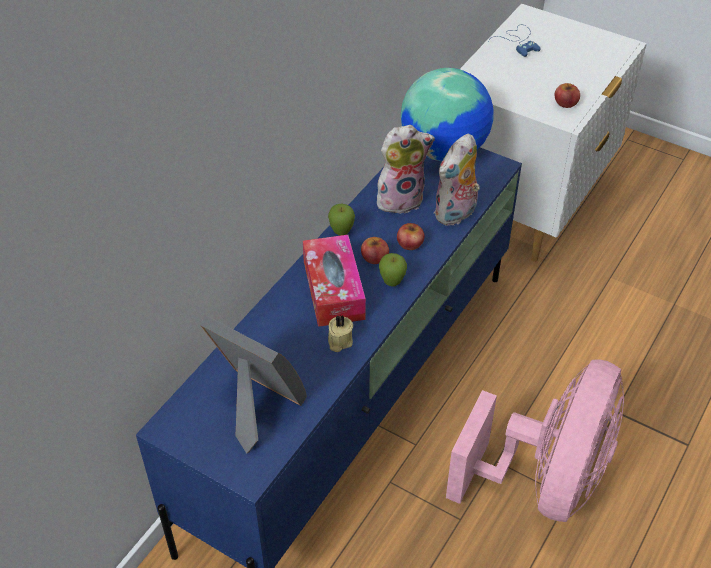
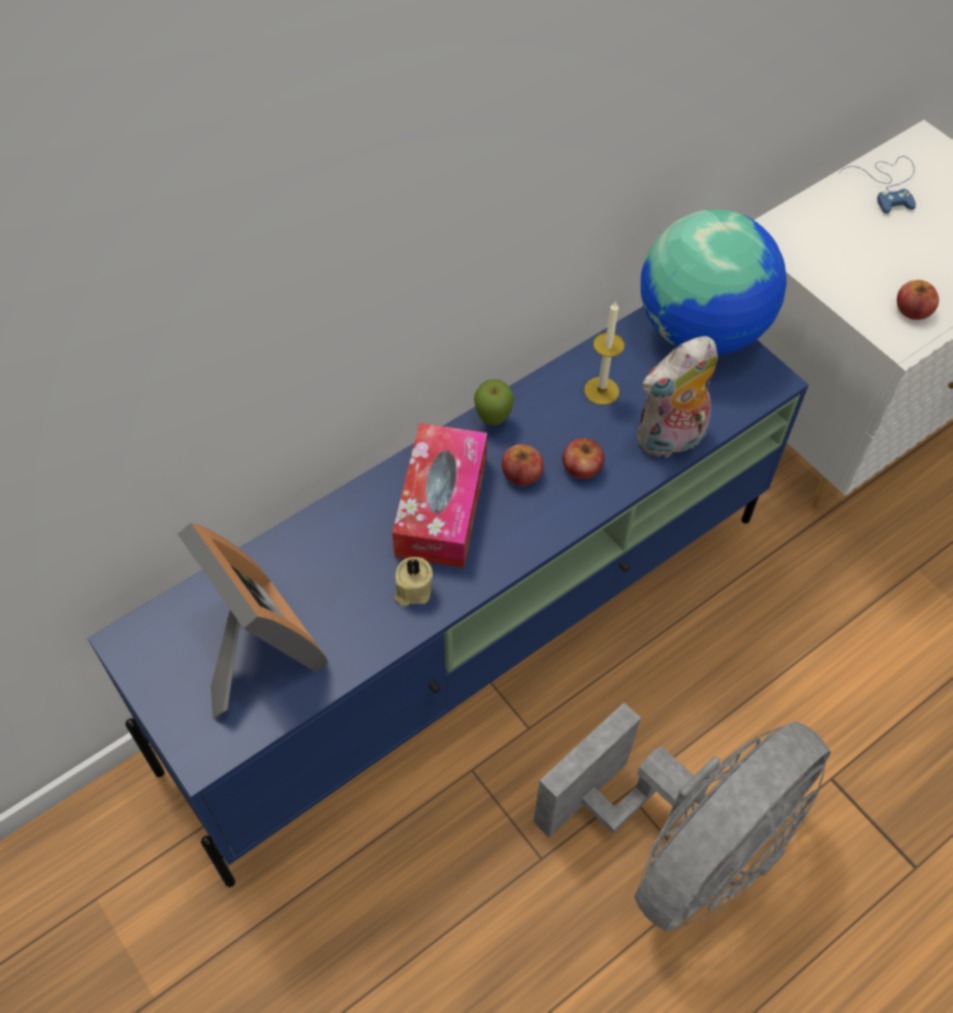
camera: 20 degrees right, 10 degrees up
plush toy [377,125,435,216] -> candle [584,301,625,405]
apple [379,253,407,287] -> none
pink fan [446,359,624,522] -> grey fan [533,703,831,932]

